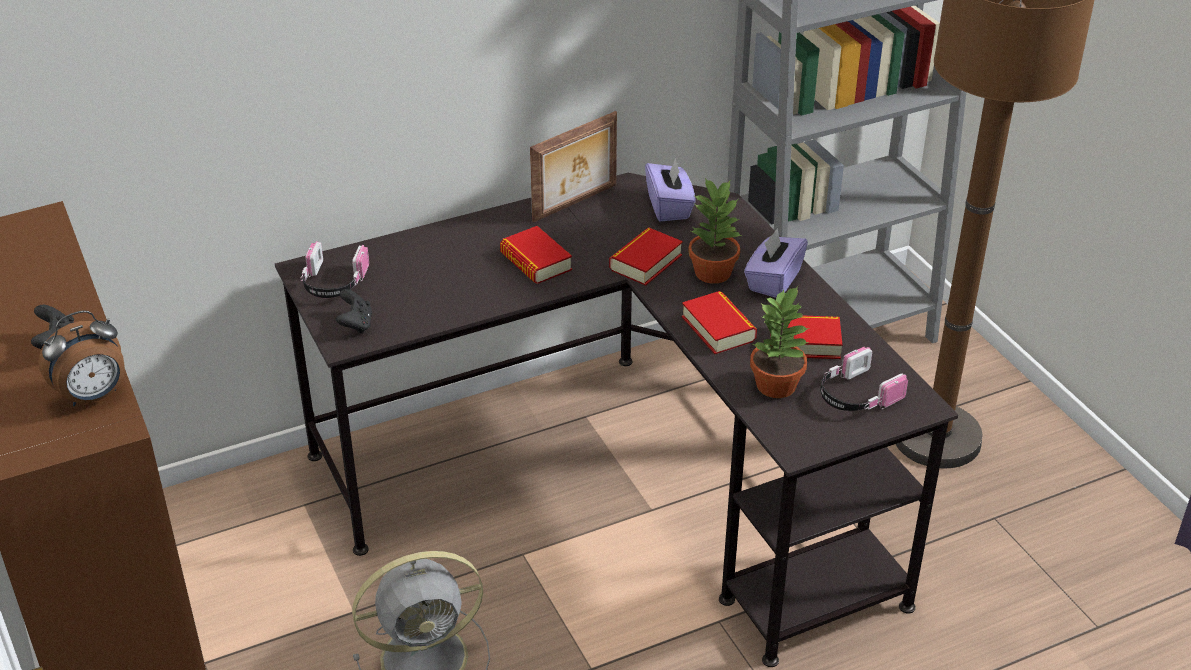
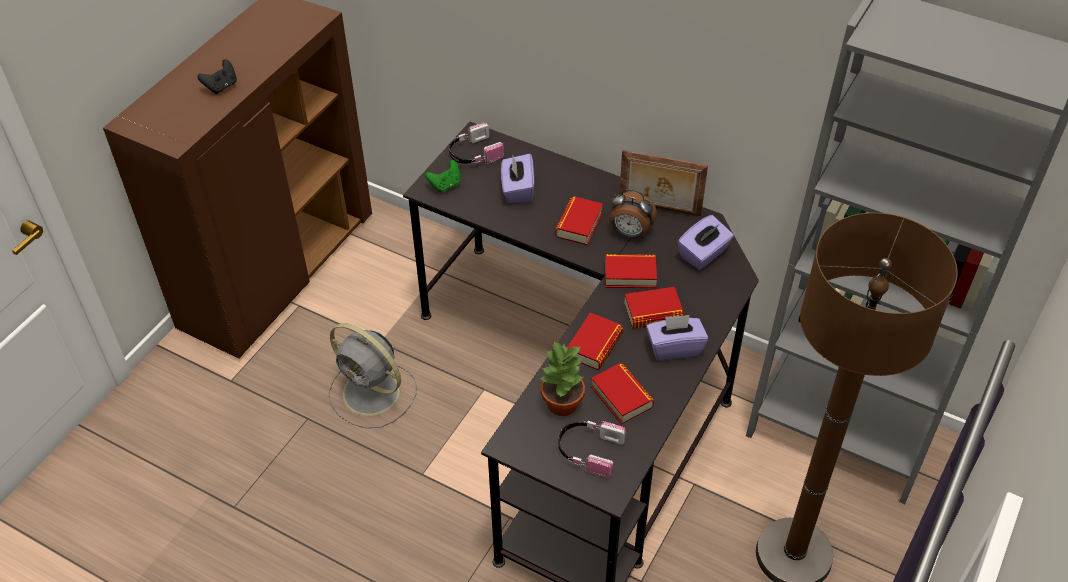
camera: 55 degrees right, 10 degrees up
alarm clock [38,310,125,406] -> alarm clock moved to [610,189,657,238]
black game controller [336,289,372,334] -> green game controller [425,160,461,192]
potted plant [688,178,742,284] -> book [624,287,684,328]
none -> purple tissue box [501,154,534,203]

